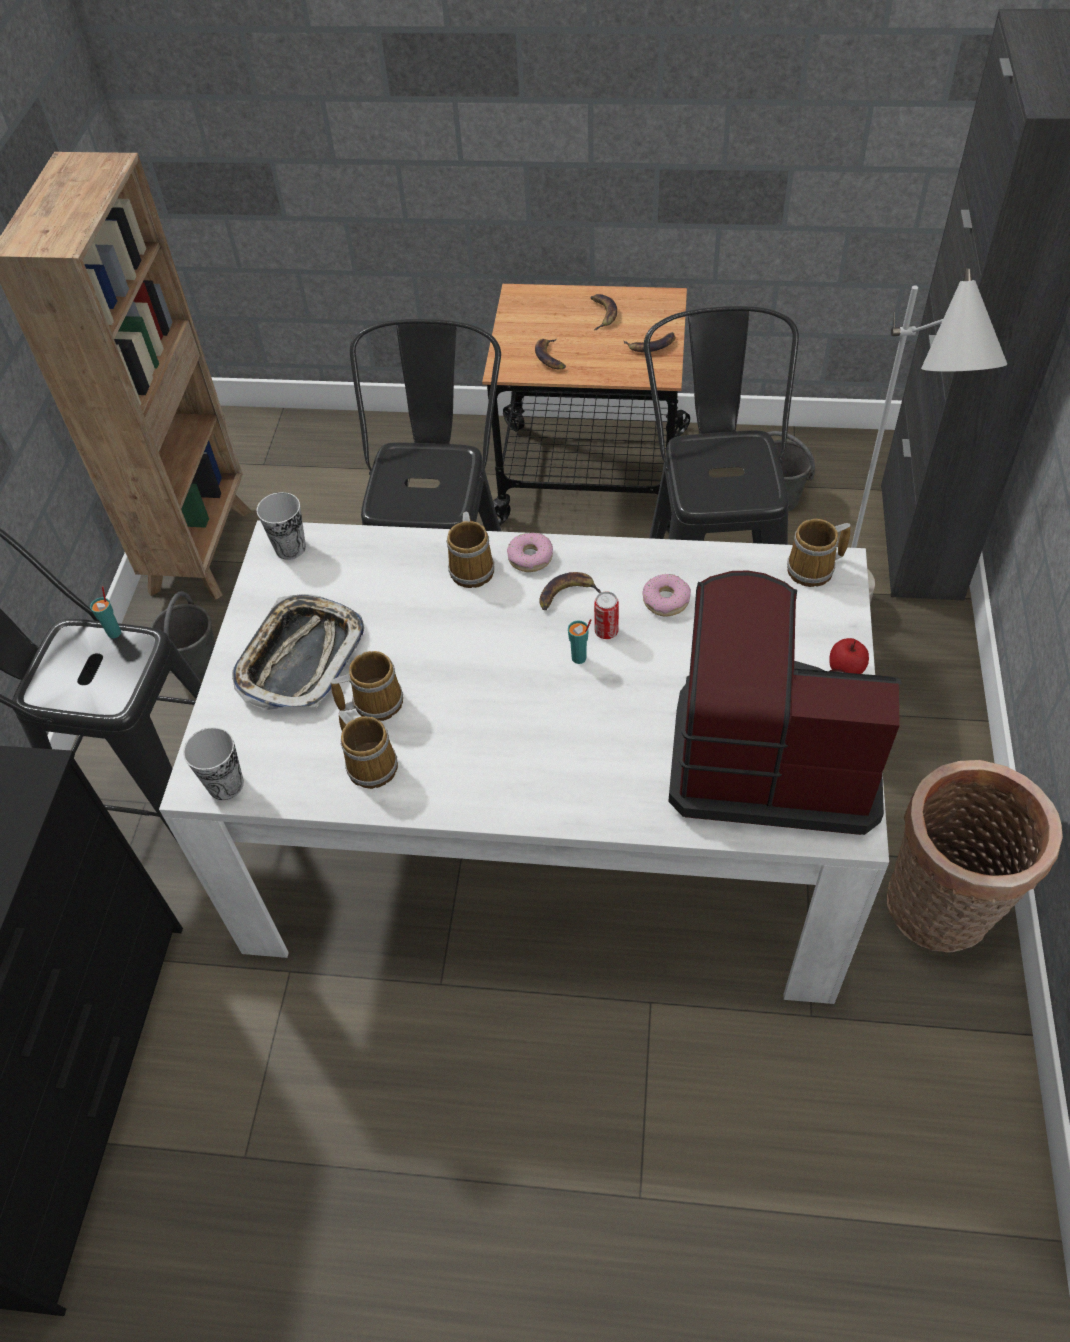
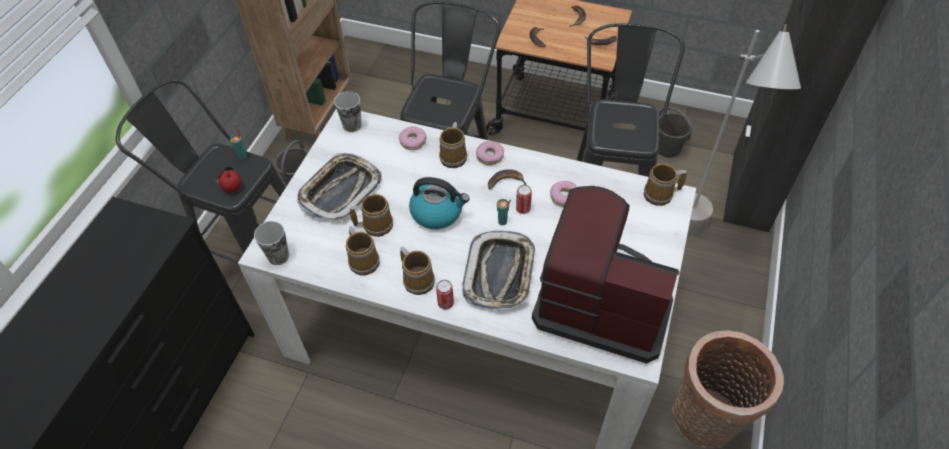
camera: 10 degrees right, 0 degrees up
apple [829,638,869,674] -> apple moved to [219,170,241,193]
none -> donut [399,126,427,150]
none -> mug [400,247,435,295]
none -> kettle [409,177,469,229]
none -> can [436,280,454,310]
none -> tray [462,231,535,310]

